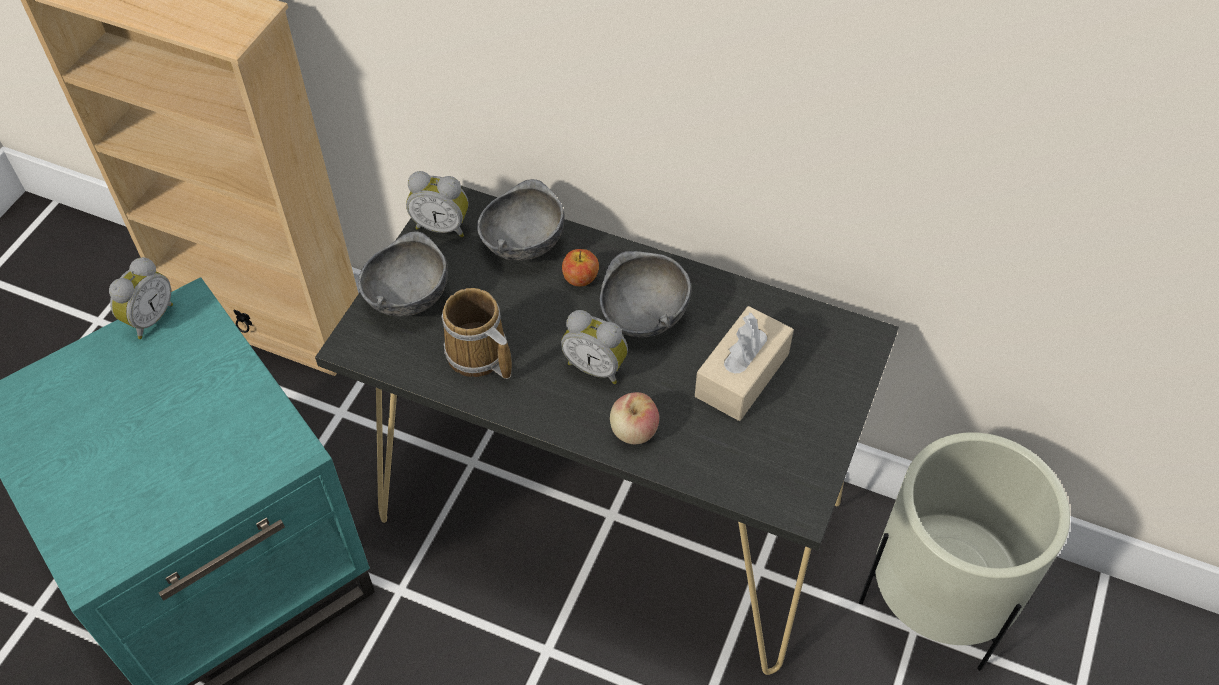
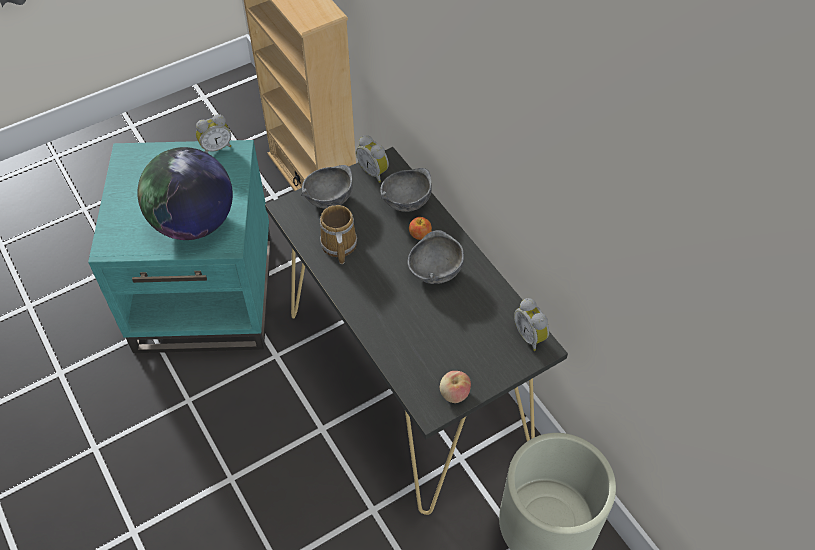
camera: 35 degrees right, 0 degrees up
alarm clock [561,310,628,384] -> alarm clock moved to [514,298,549,351]
apple [610,392,659,444] -> apple moved to [440,371,471,403]
beige tissue box [695,306,794,421] -> none
none -> globe [137,147,233,240]

